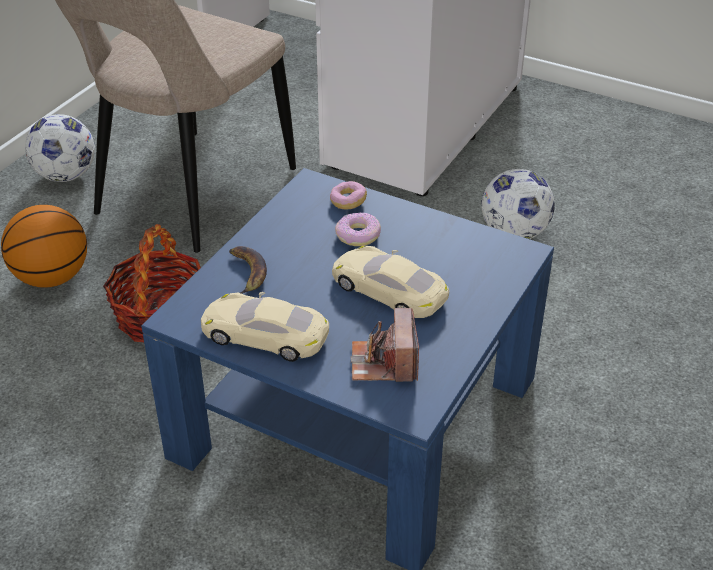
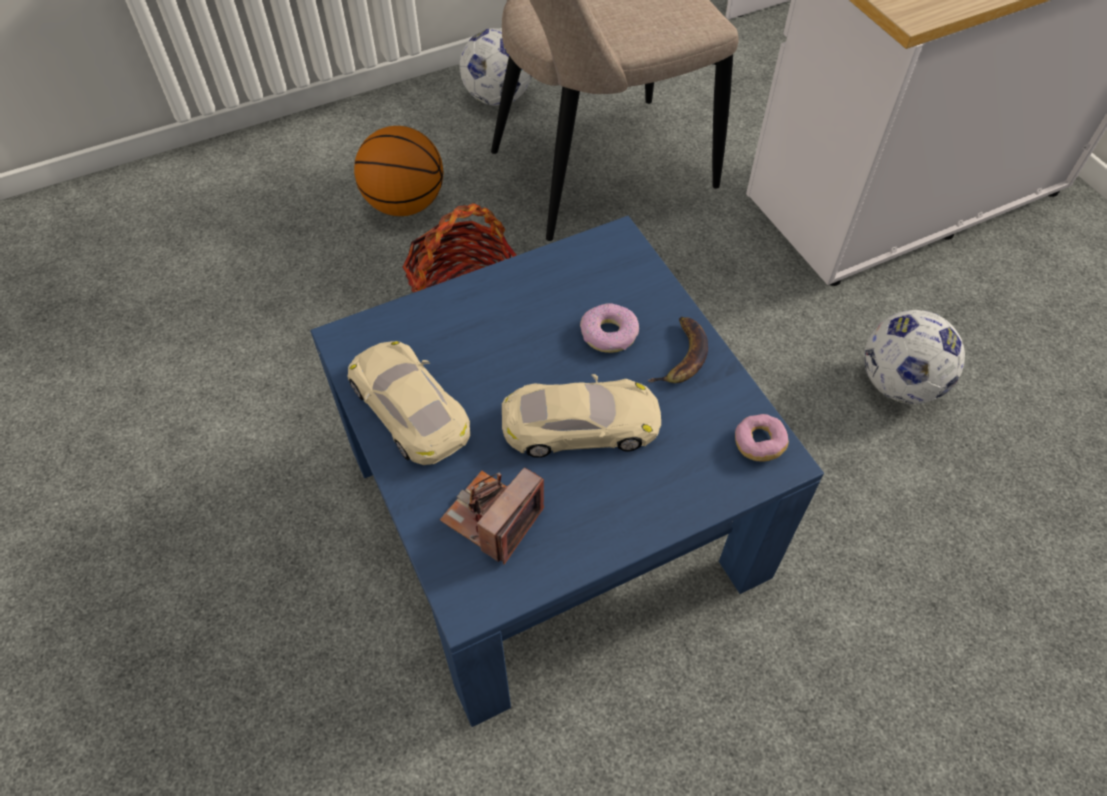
camera: 35 degrees right, 15 degrees up
banana [229,246,267,294] -> banana moved to [647,317,708,383]
donut [330,181,367,209] -> donut moved to [735,414,789,462]
beige toy car [332,246,449,318] -> beige toy car turned 105 degrees clockwise [502,374,661,458]

